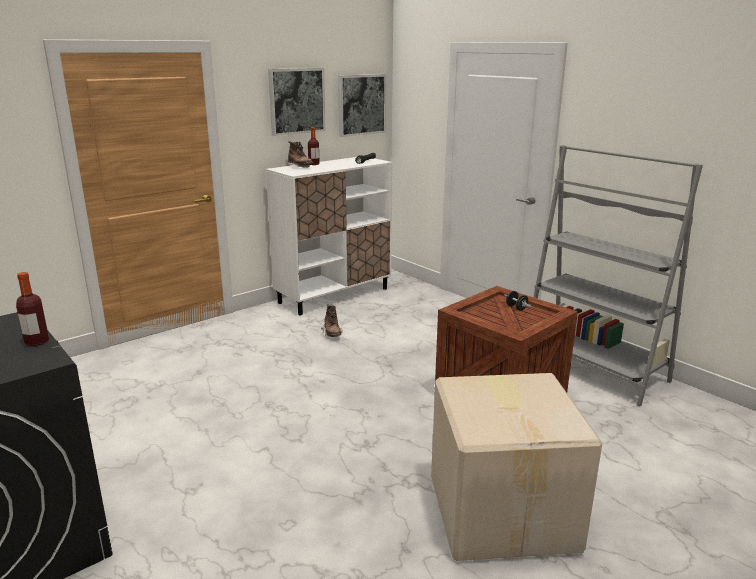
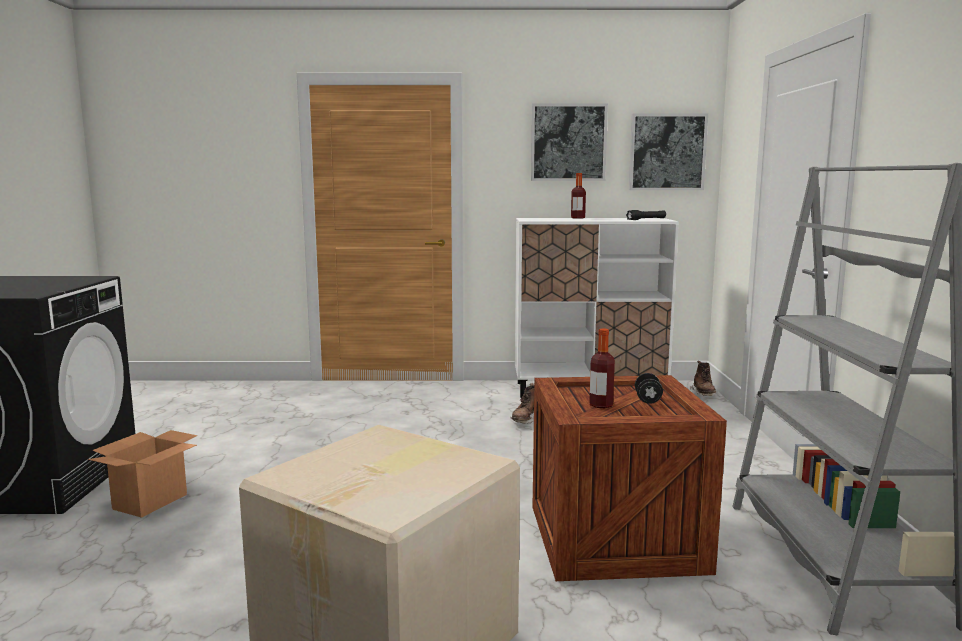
camera: 40 degrees right, 10 degrees down
bottle [16,272,49,346] -> bottle moved to [589,329,615,408]
brown boot [288,141,313,168] -> brown boot moved to [690,361,716,396]
none -> cardboard box [88,430,197,518]

